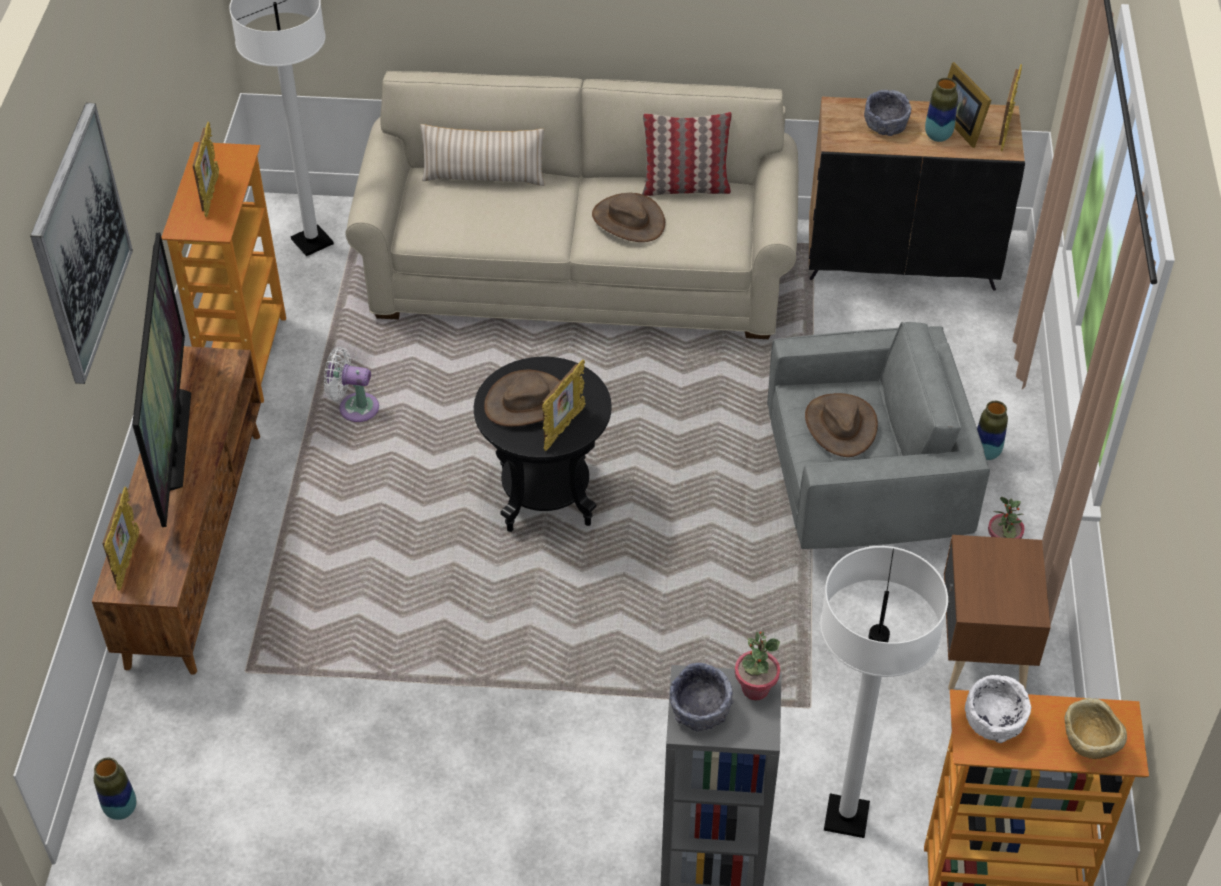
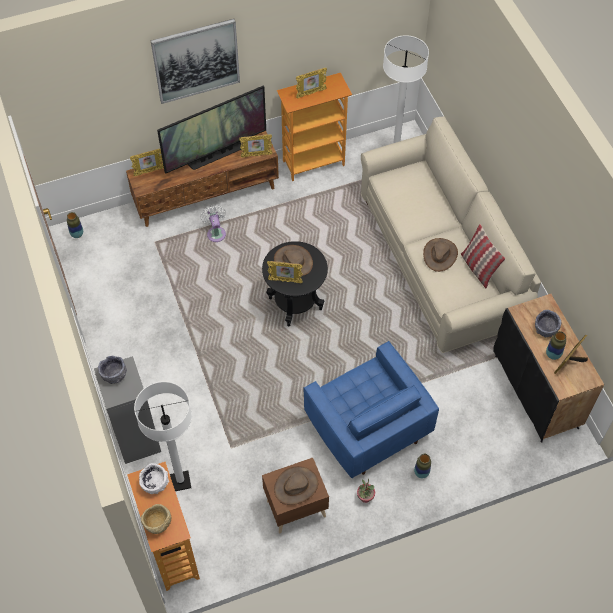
camera: 65 degrees right, 10 degrees up
white fan [324,347,379,422] -> white fan moved to [201,205,226,242]
beige pillow [420,124,545,186] -> none
potted plant [735,631,780,700] -> none
grey armchair [767,322,990,549] -> blue armchair [303,341,439,478]
brown hat [805,393,878,457] -> brown hat moved to [274,466,318,505]
picture frame [999,64,1022,151] -> picture frame moved to [239,134,273,158]

